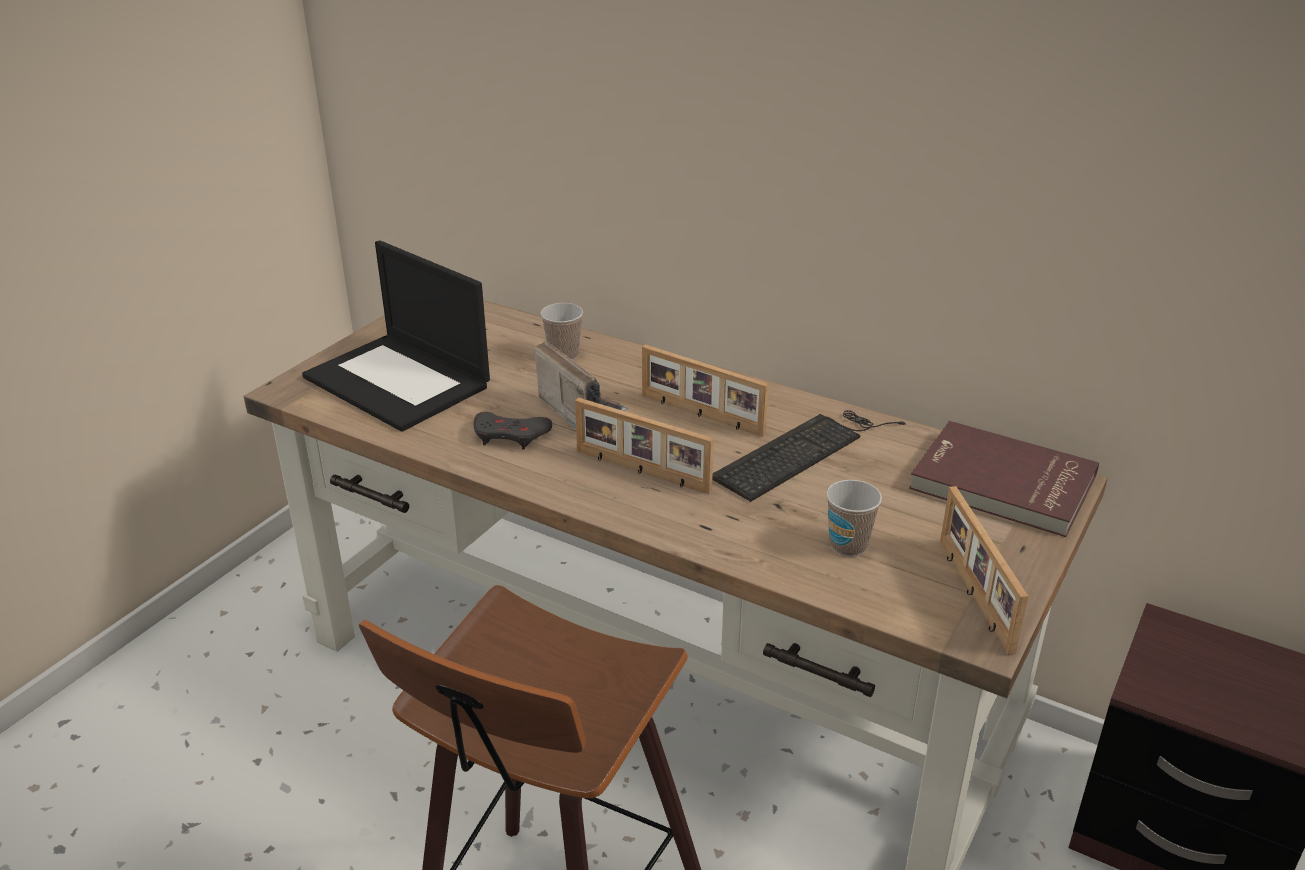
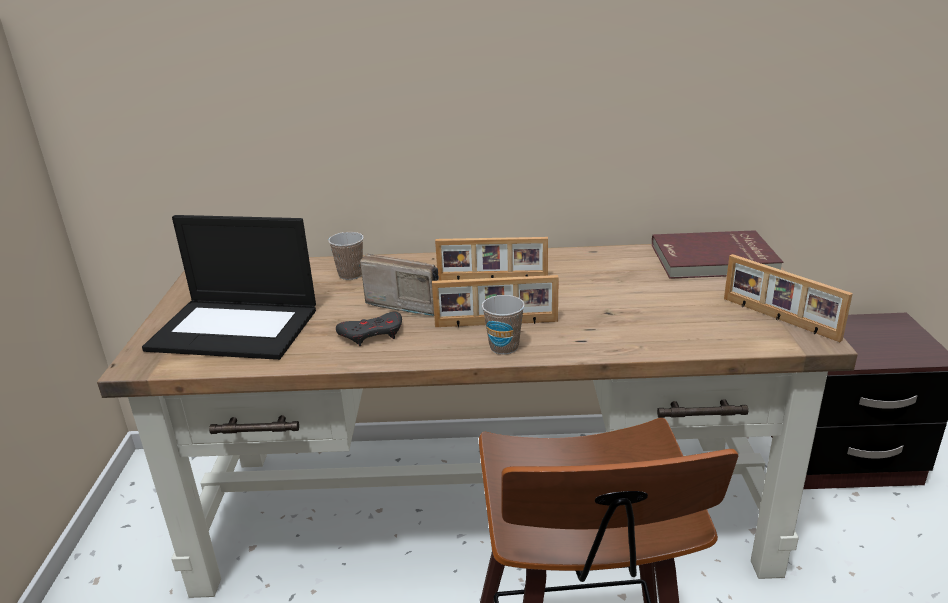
camera: 30 degrees left, 5 degrees down
keyboard [712,410,906,502] -> none
cup [826,480,882,557] -> cup moved to [482,295,525,355]

